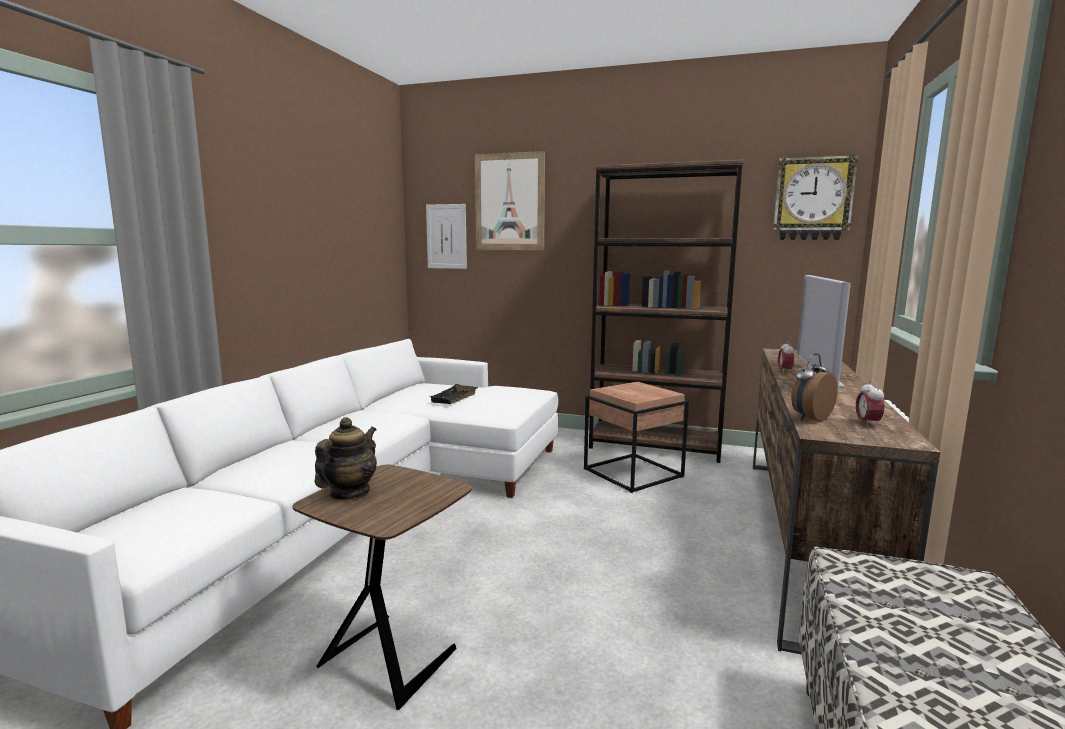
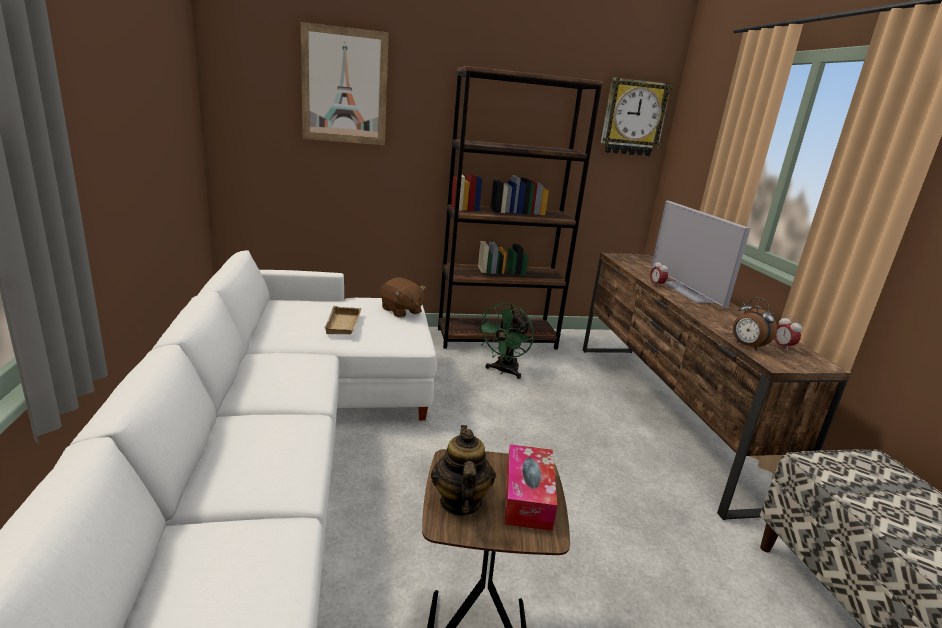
camera: 30 degrees left, 10 degrees up
picture [426,204,467,269] -> none
black tray [431,384,478,404] -> beige tray [324,306,361,334]
brown side table [584,382,689,493] -> green fan [477,303,534,379]
alarm clock [791,354,838,421] -> alarm clock turned 60 degrees counterclockwise [733,297,777,351]
none -> brown plush toy [380,277,426,318]
none -> tissue box [504,444,557,531]

